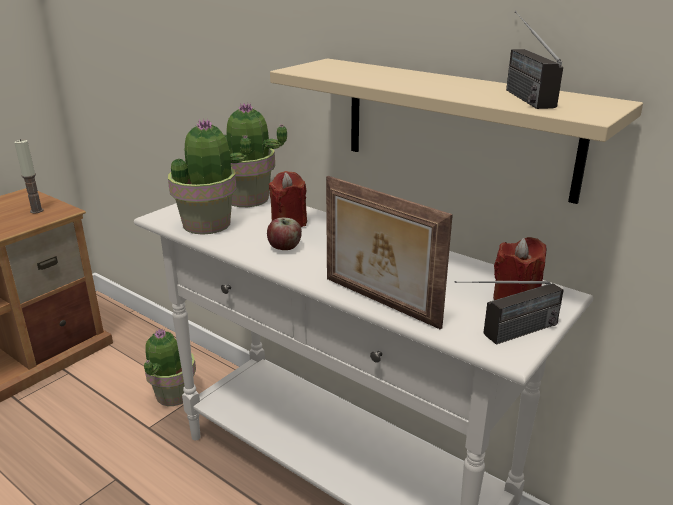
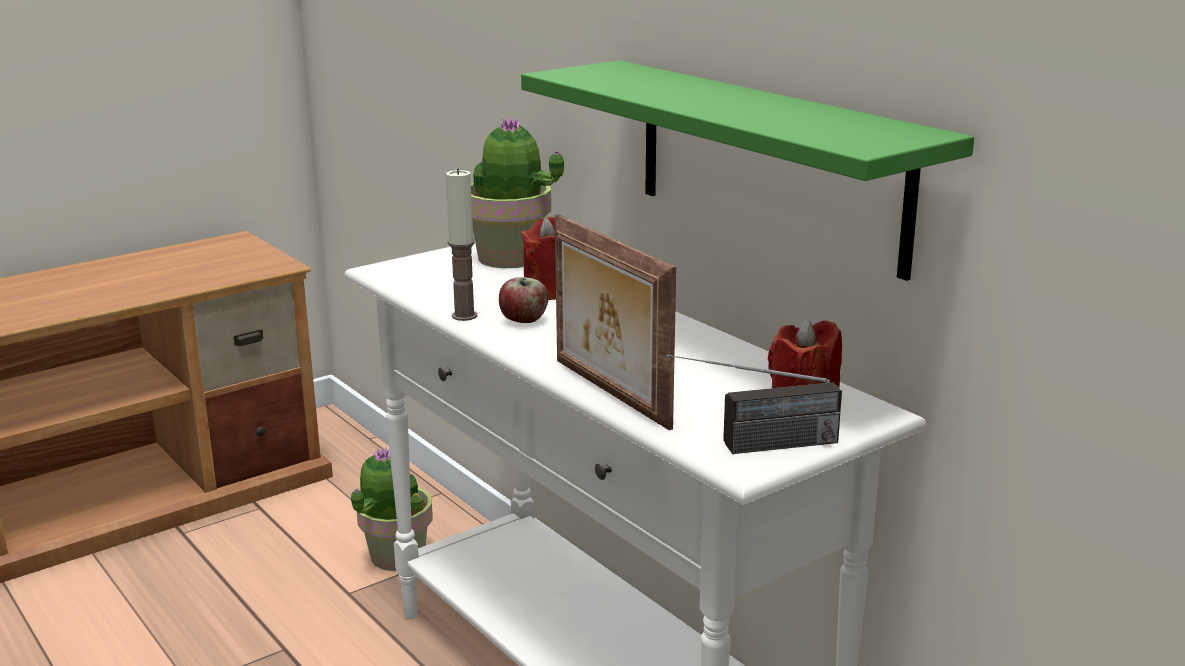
camera: 15 degrees right, 5 degrees down
candle [14,139,44,213] -> candle moved to [446,168,477,321]
potted plant [168,118,251,235] -> none
beige shelf [270,58,643,204] -> green shelf [521,60,974,281]
radio [506,11,563,109] -> none

